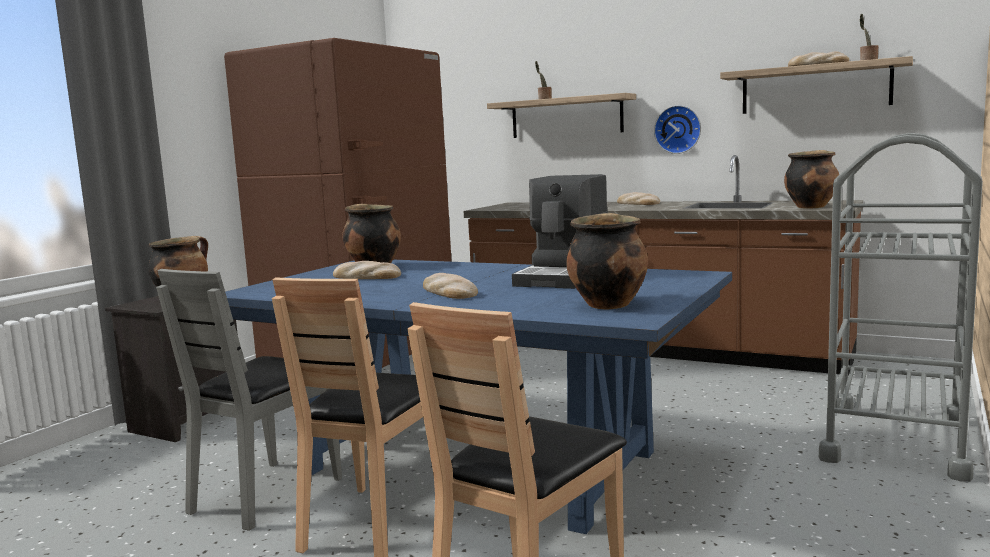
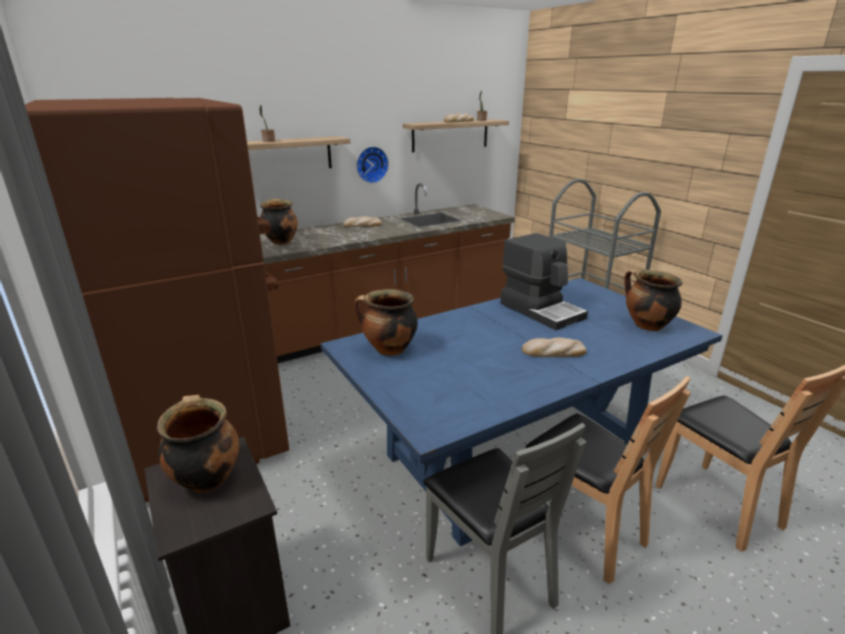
camera: 60 degrees left, 15 degrees up
bread [333,261,401,279] -> none
cooking pot [784,150,839,209] -> cooking pot moved to [260,199,298,245]

